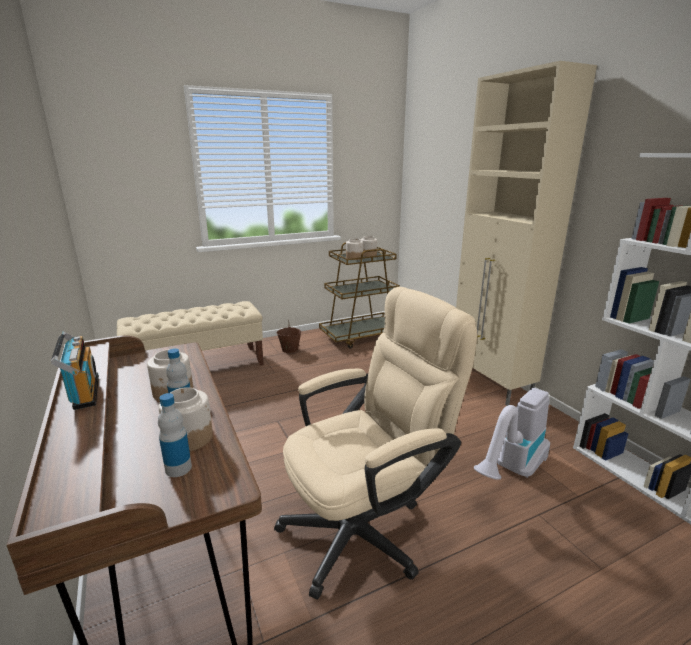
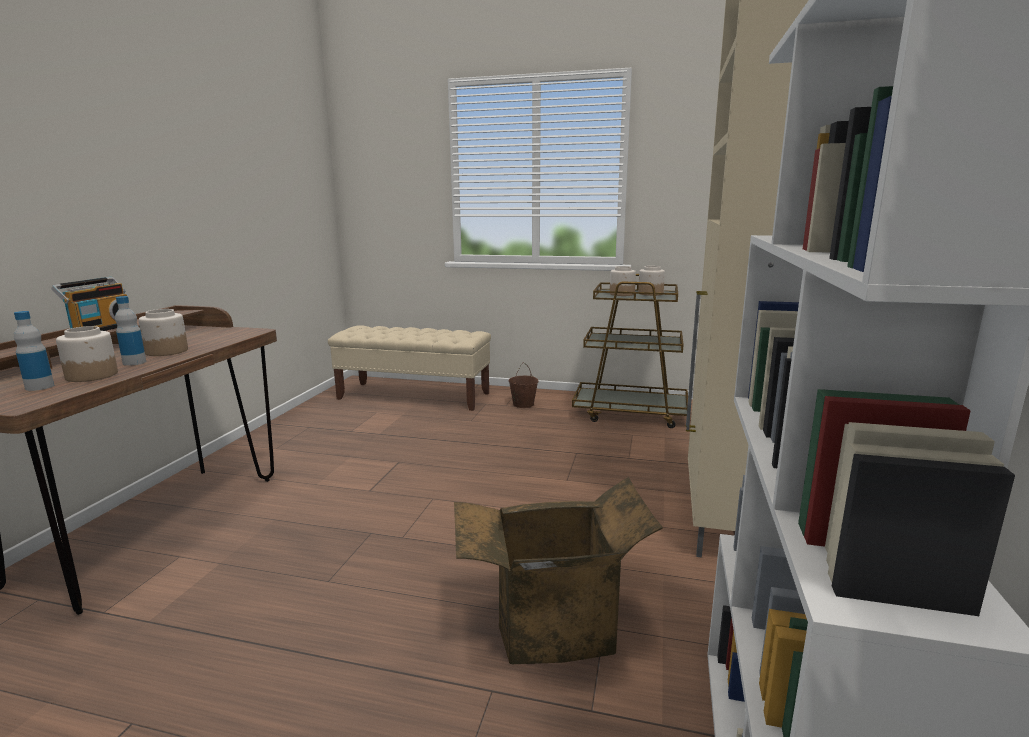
camera: 40 degrees right, 5 degrees down
beige office chair [274,287,478,600] -> none
vacuum cleaner [474,388,550,480] -> cardboard box [454,477,663,664]

